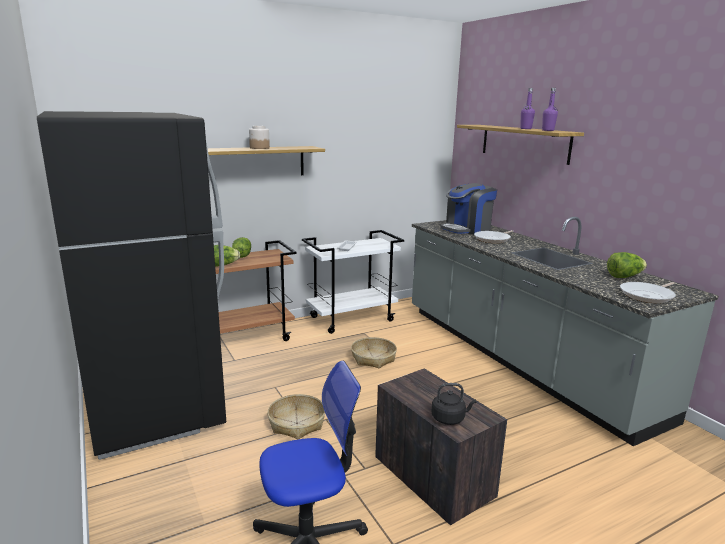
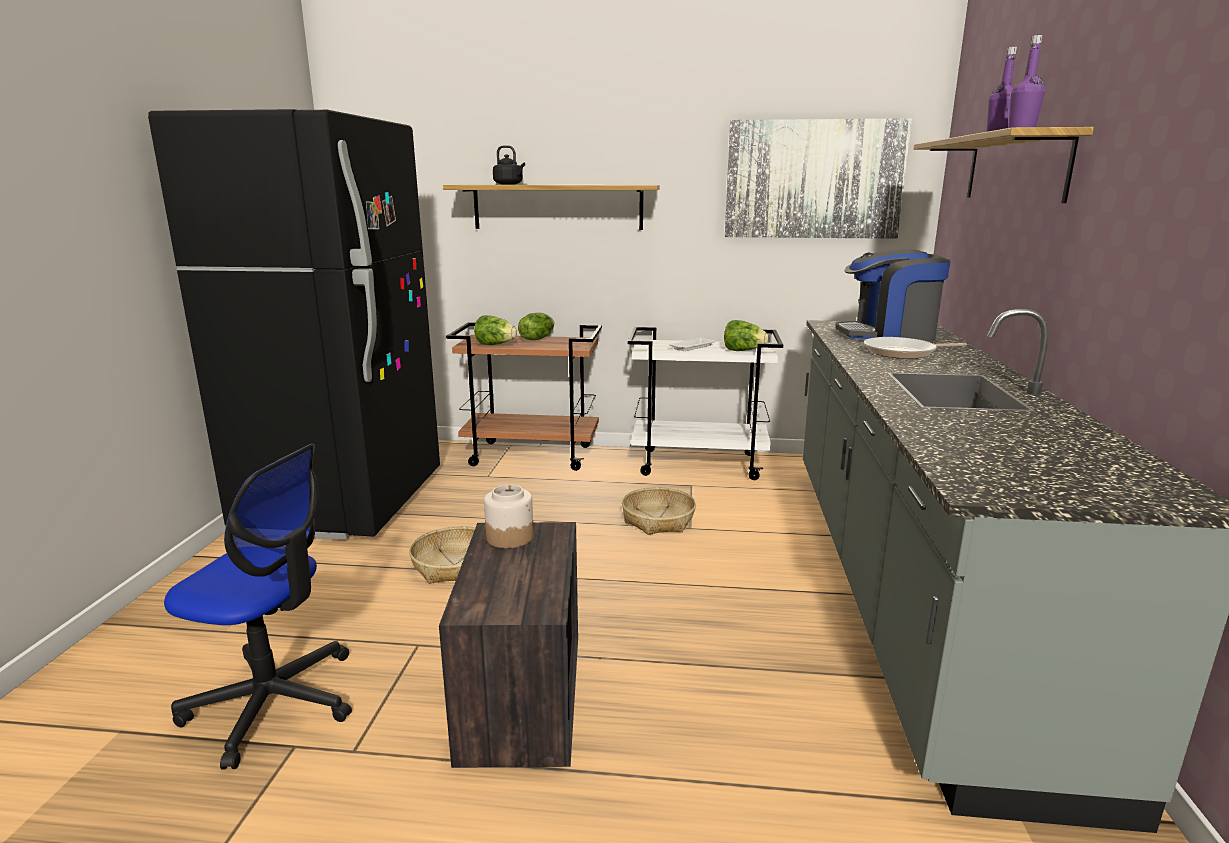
camera: 35 degrees right, 0 degrees up
jar [249,126,270,149] -> jar moved to [484,484,534,548]
black kettle [432,383,477,425] -> black kettle moved to [493,145,525,185]
lettuce [607,252,647,278] -> lettuce moved to [724,320,768,351]
frying pan [620,282,676,303] -> none
none -> picture [725,118,912,239]

